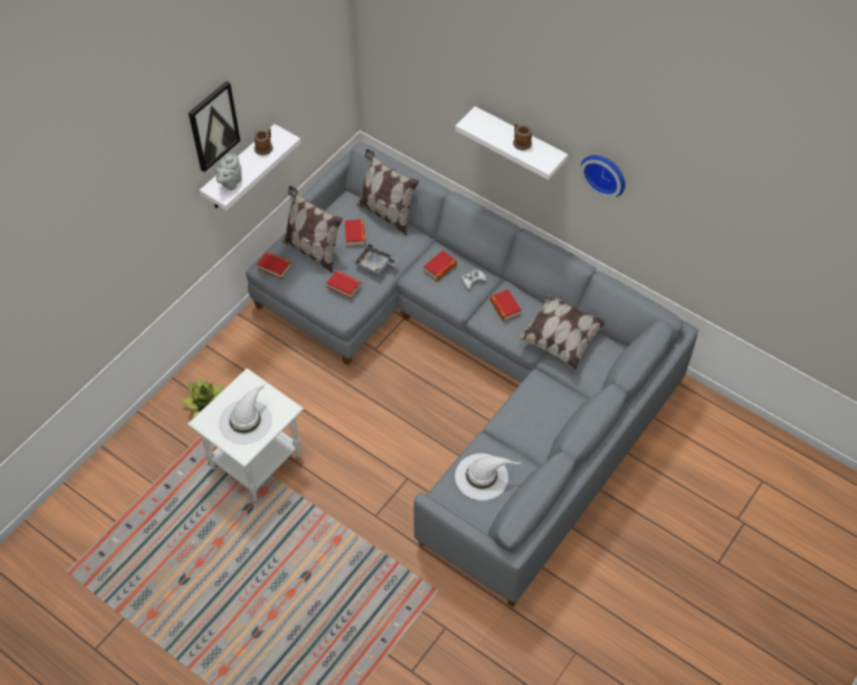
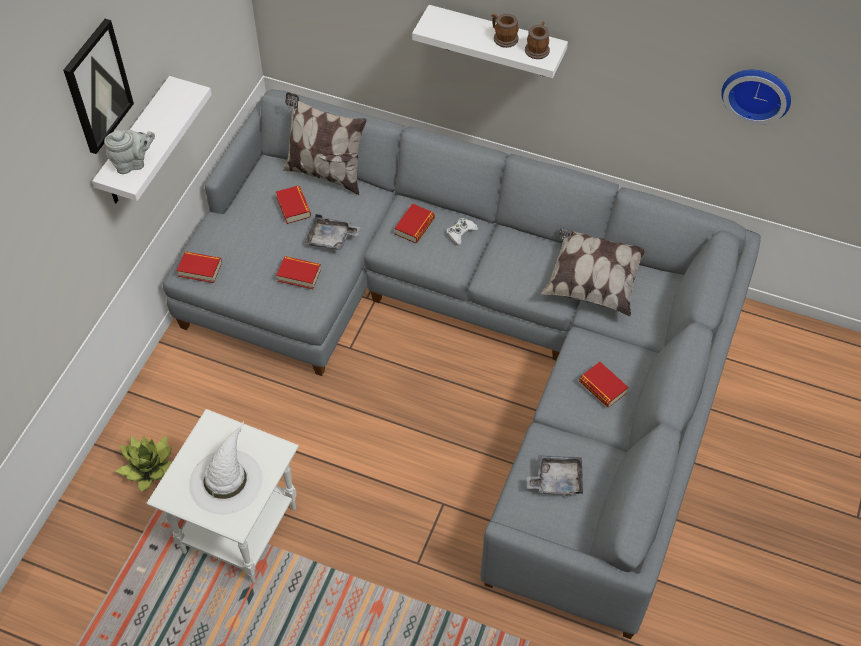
camera: 15 degrees left, 0 degrees up
grey teapot [215,153,242,190] -> grey teapot turned 120 degrees counterclockwise [104,130,155,174]
mug [254,128,273,155] -> mug moved to [525,22,550,59]
pillow [282,186,343,273] -> none
white hat [455,453,521,500] -> grey tray [527,455,583,496]
book [490,290,521,321] -> book moved to [579,362,629,408]
wall clock [580,155,625,198] -> wall clock moved to [721,70,791,125]

